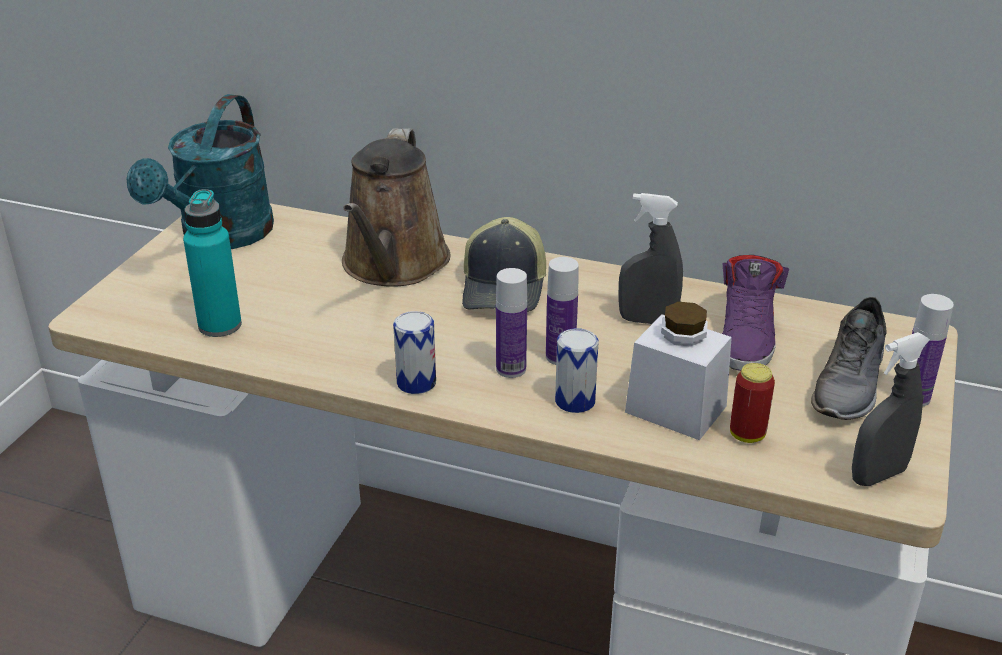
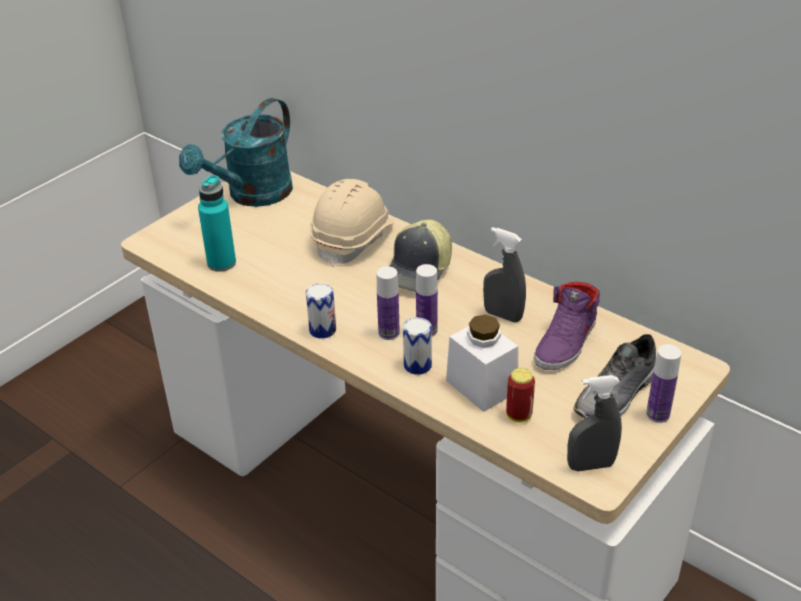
camera: 20 degrees right, 5 degrees up
brown watering can [342,128,451,287] -> beige hard hat [309,179,394,267]

